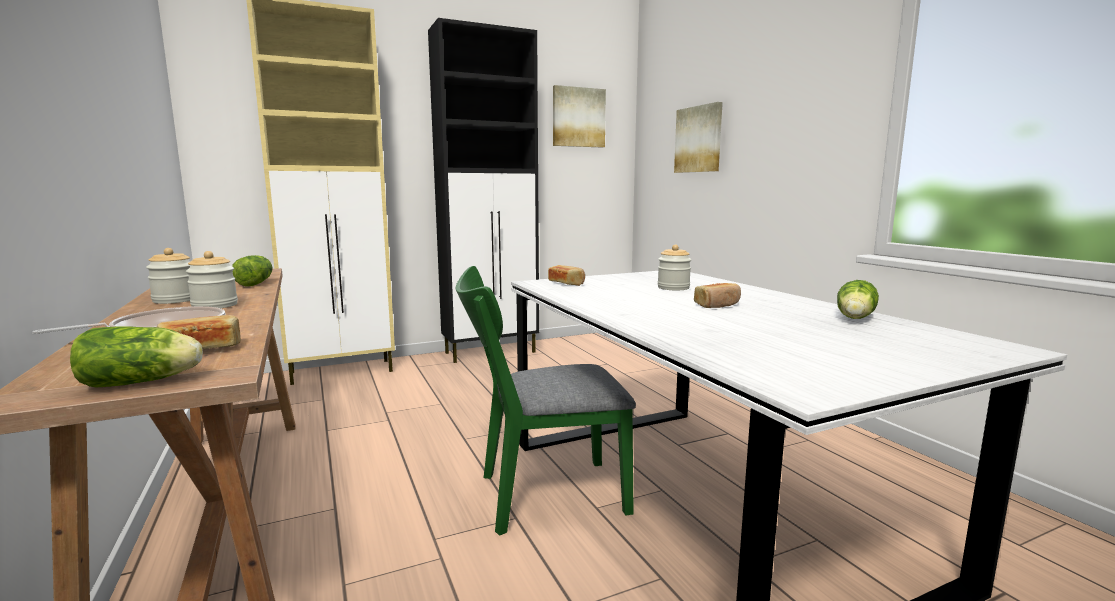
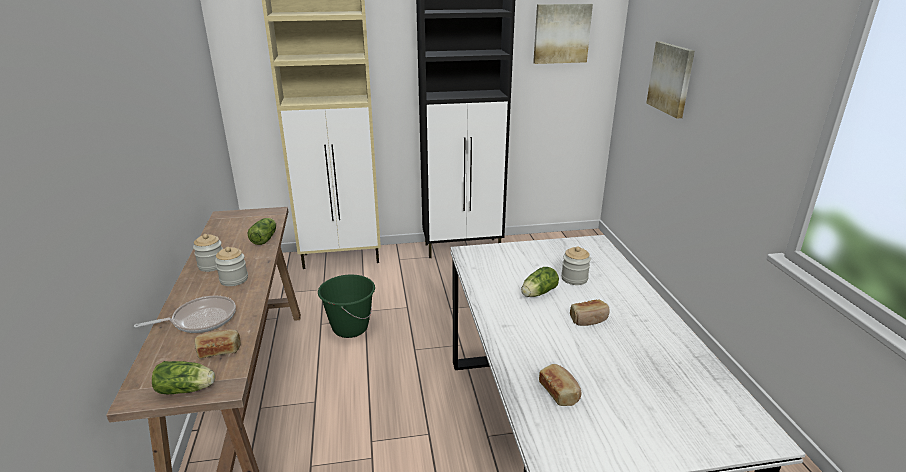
camera: 15 degrees right, 15 degrees up
green chair [456,266,636,536] -> none
bread [548,265,585,286] -> bread moved to [539,364,582,406]
lettuce [837,280,879,319] -> lettuce moved to [521,267,559,297]
none -> green bucket [318,275,375,338]

